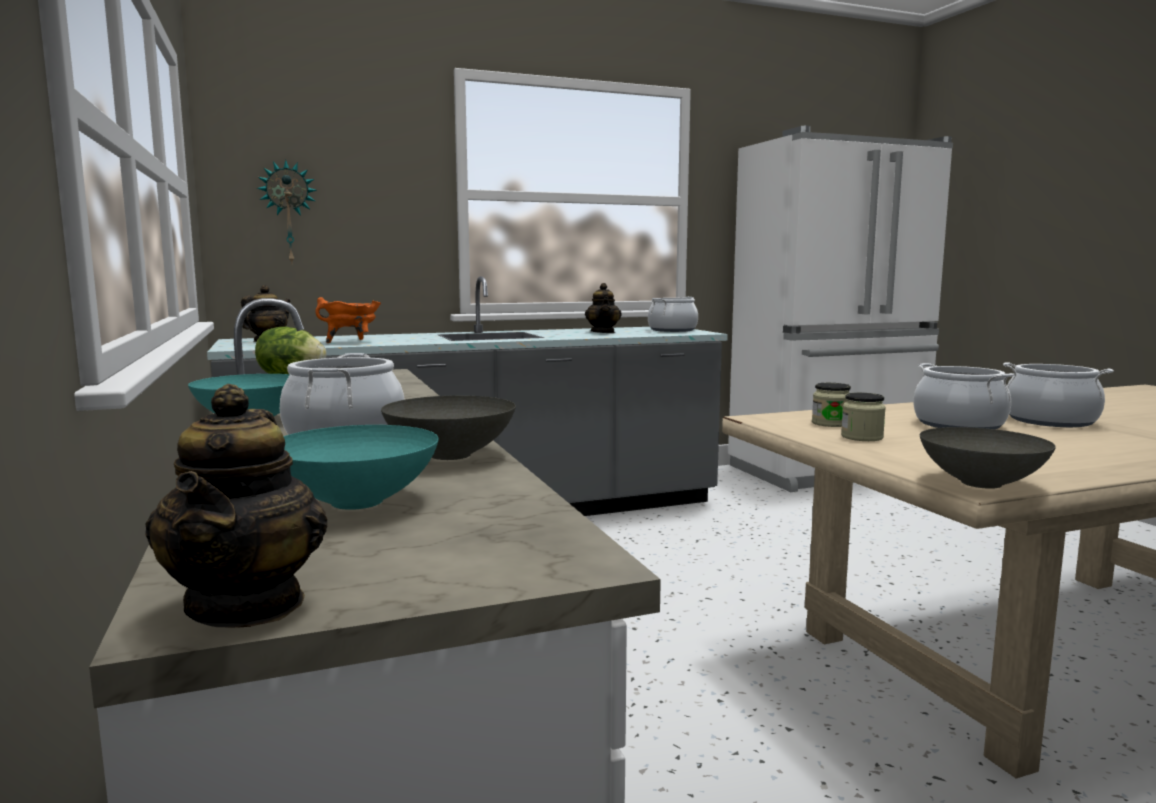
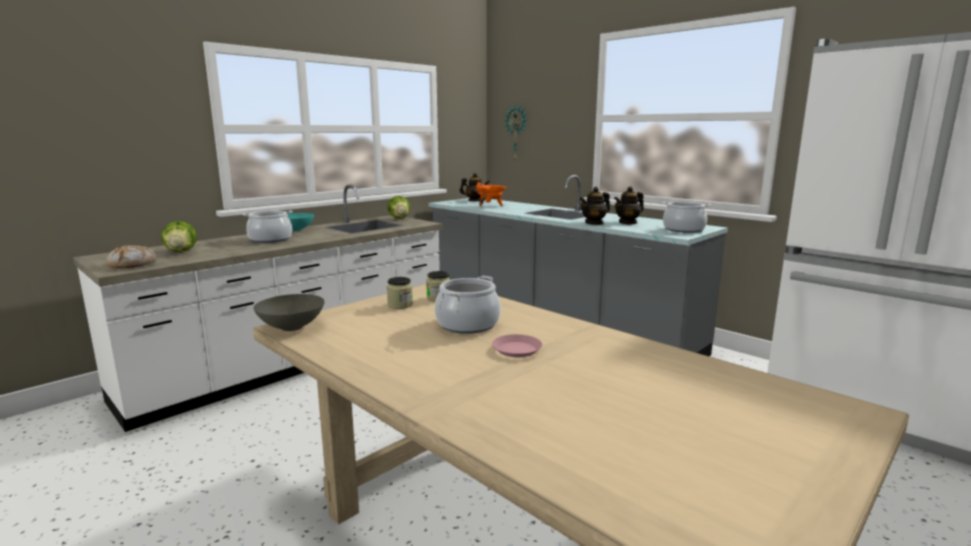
camera: 65 degrees right, 5 degrees up
teapot [145,384,327,628] -> teapot moved to [580,187,610,225]
turquoise bowl [283,425,438,510] -> lettuce [161,221,197,252]
grey bowl [381,395,516,460] -> none
cooking pot [1003,362,1114,427] -> pink plate [492,334,542,357]
none -> bread [106,245,157,268]

